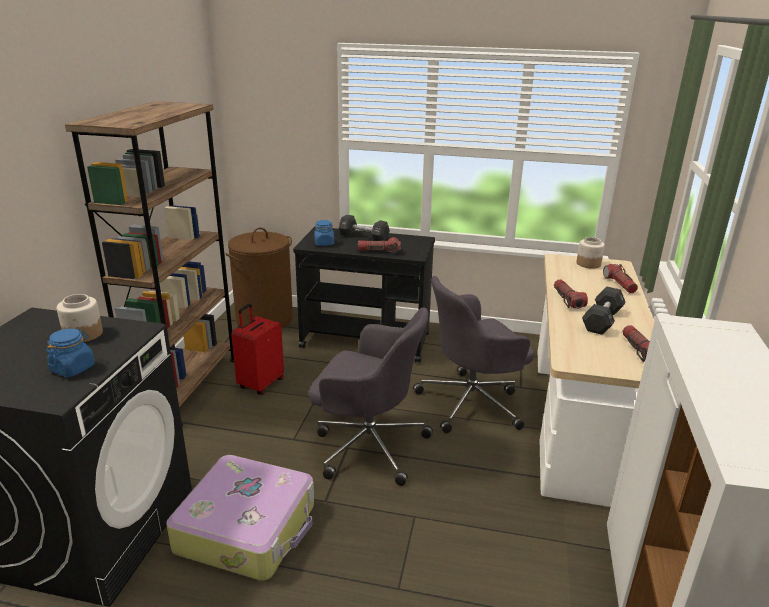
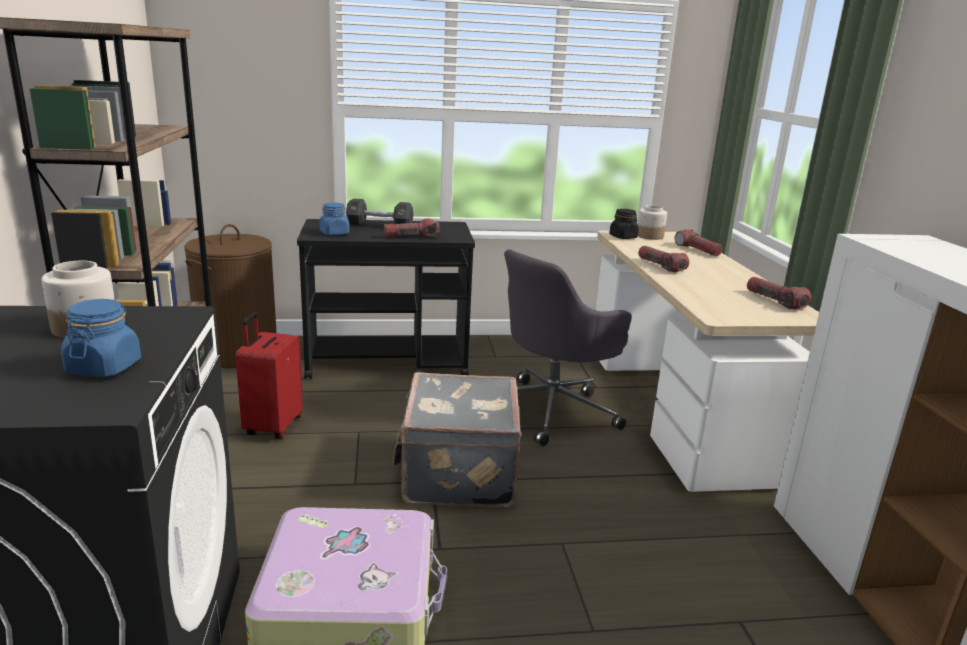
camera: 20 degrees left, 5 degrees down
grey office chair [309,308,433,486] -> grey suitcase [393,372,521,508]
black dumbbell [582,286,626,335] -> none
none -> black jar [610,209,639,239]

